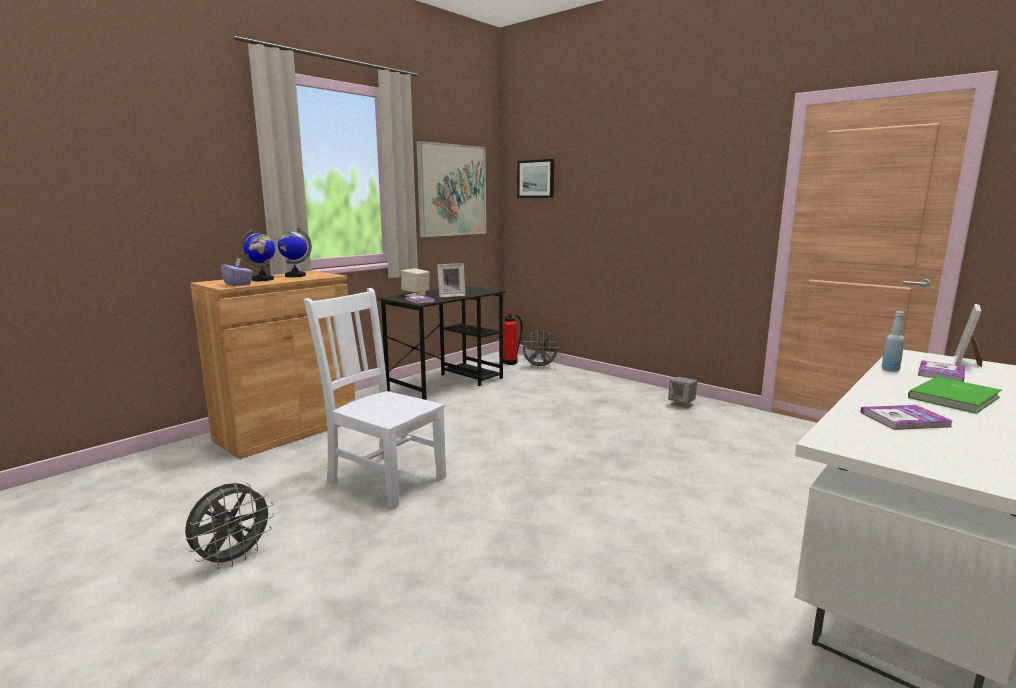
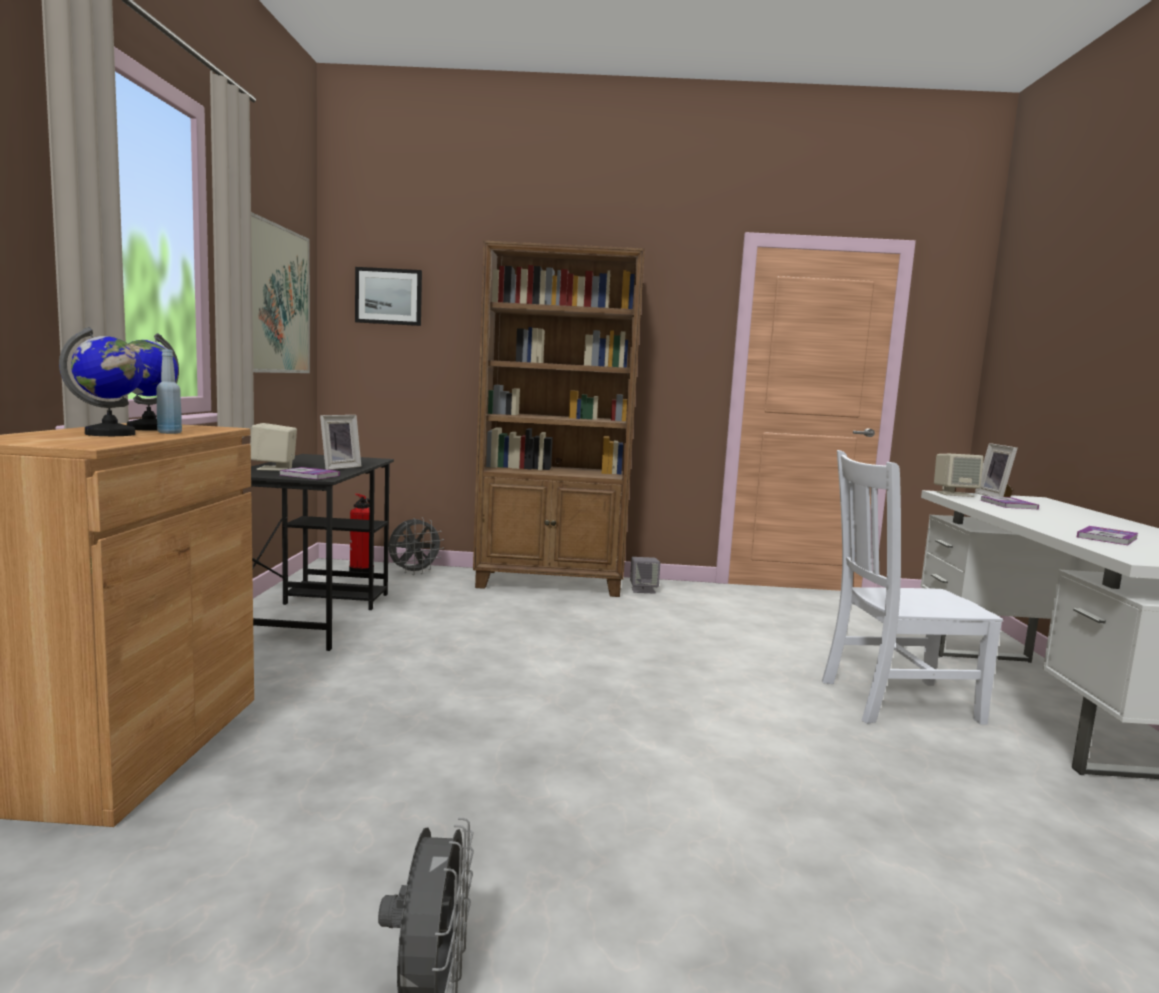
camera: 40 degrees left, 5 degrees down
purple tissue box [220,258,253,286] -> none
white chair [304,288,446,510] -> white chair moved to [822,450,1003,724]
blue bottle [881,311,905,372] -> blue bottle moved to [156,349,182,434]
green book [908,377,1001,414] -> none
none -> brown bookcase [473,241,645,597]
none -> beige speaker [934,454,983,497]

